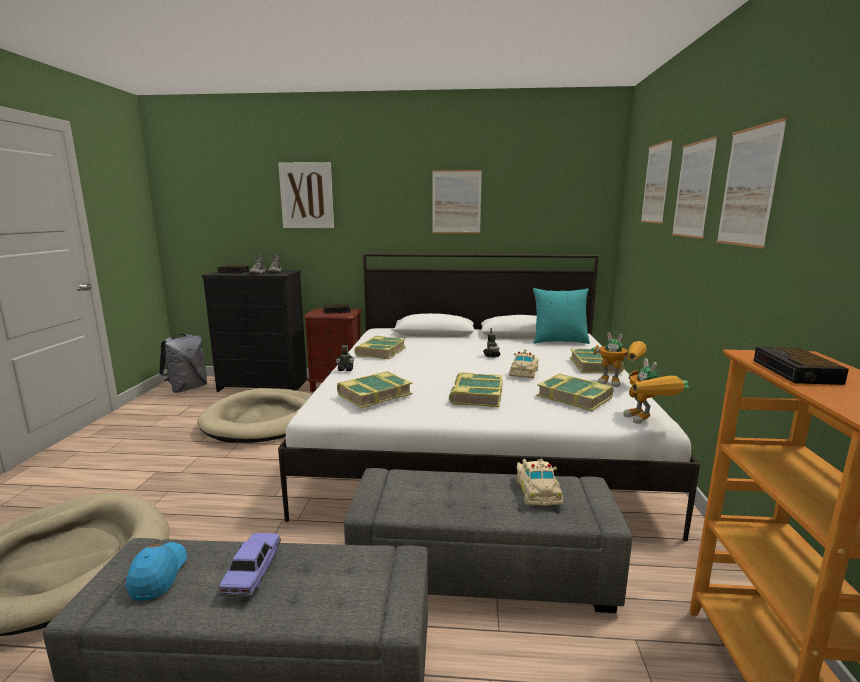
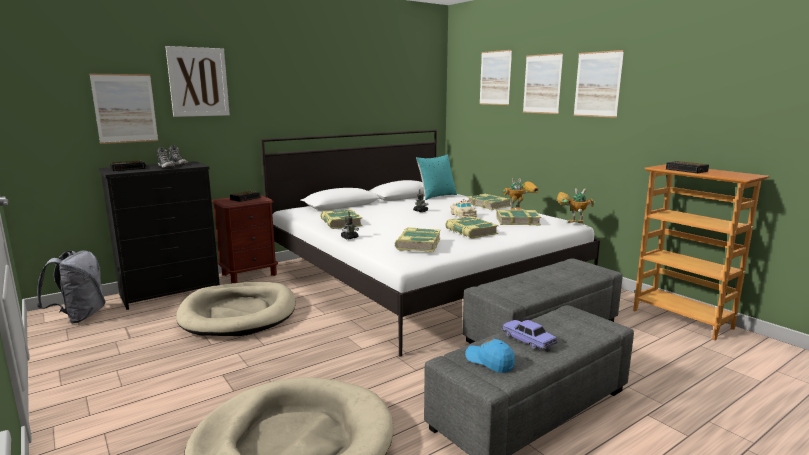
camera: 40 degrees left, 0 degrees up
picture [432,170,482,233] -> picture moved to [90,74,158,144]
beige toy car [516,459,563,506] -> none
toy robot [623,358,689,424] -> toy robot turned 150 degrees clockwise [557,188,595,223]

